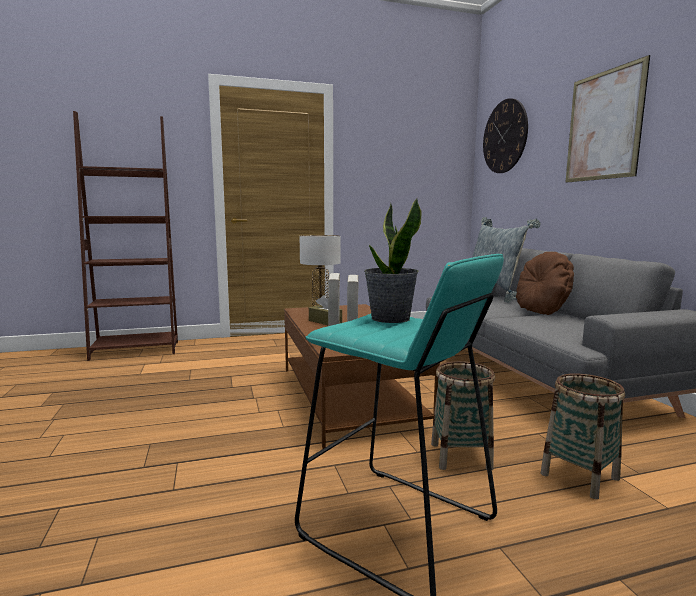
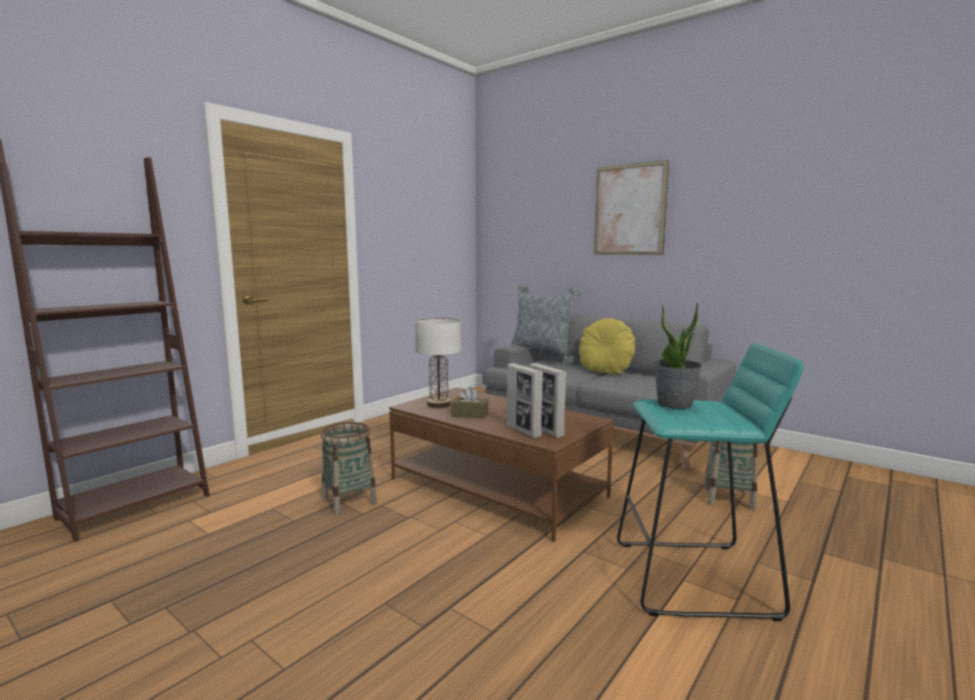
camera: 35 degrees left, 0 degrees up
basket [431,361,495,470] -> basket moved to [321,422,377,515]
wall clock [483,98,528,173] -> none
brown pillow [516,252,574,315] -> yellow pillow [579,318,635,374]

